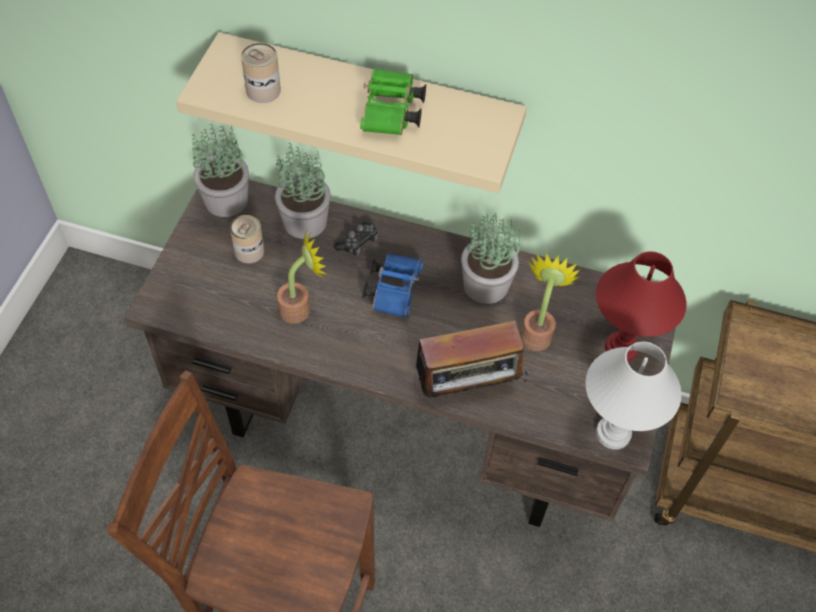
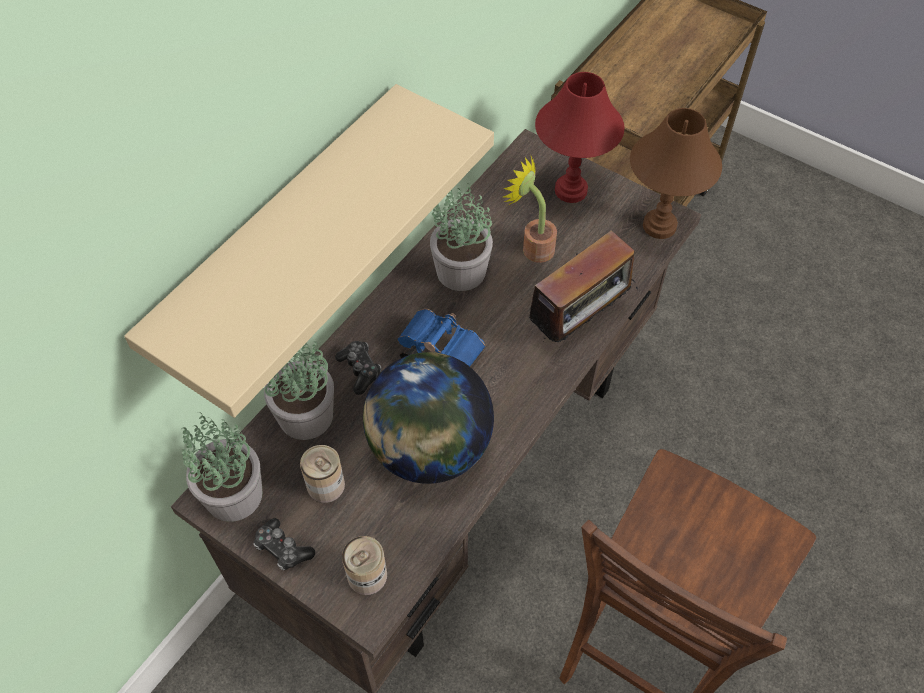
camera: 70 degrees left, 0 degrees up
can [241,43,281,103] -> can moved to [342,536,387,595]
potted plant [277,231,326,324] -> globe [363,352,494,484]
green binoculars [360,68,426,135] -> none
radio [416,321,527,398] -> radio turned 45 degrees clockwise [529,231,638,342]
white table lamp [585,341,682,450] -> brown table lamp [630,108,722,239]
none -> game controller [253,518,315,570]

